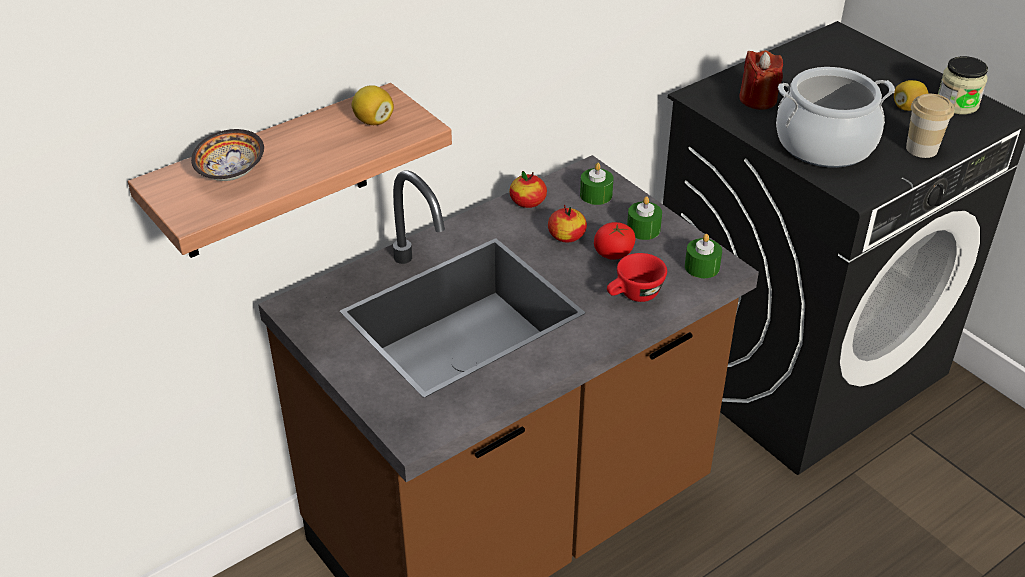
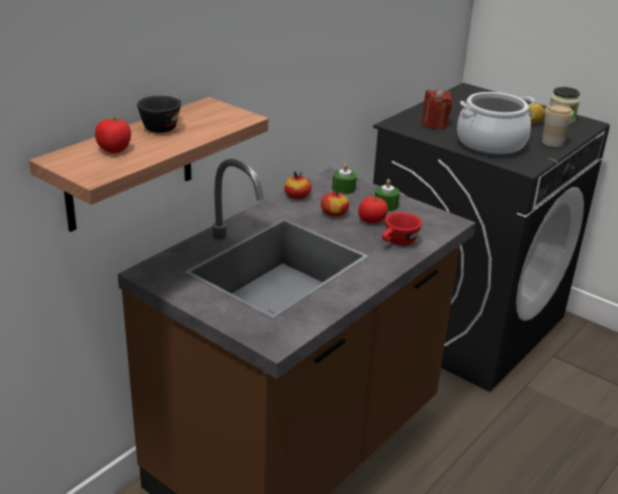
camera: 15 degrees left, 10 degrees down
bowl [191,129,264,181] -> tomato [95,117,131,153]
lemon [351,85,394,125] -> none
green candle [685,234,722,278] -> none
none -> black cup [137,96,181,133]

